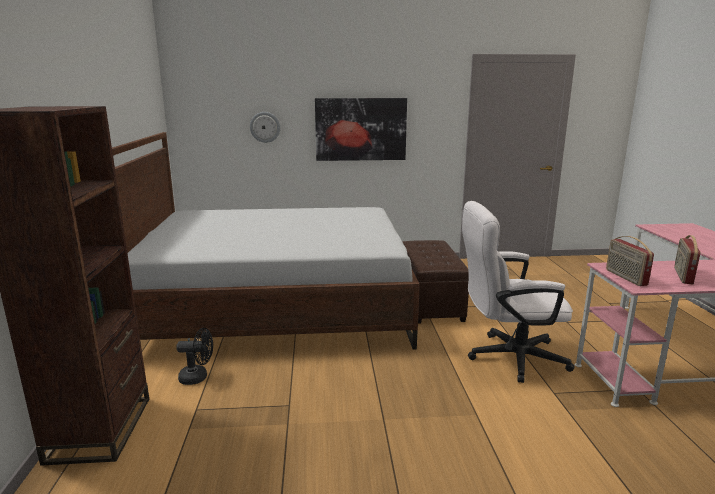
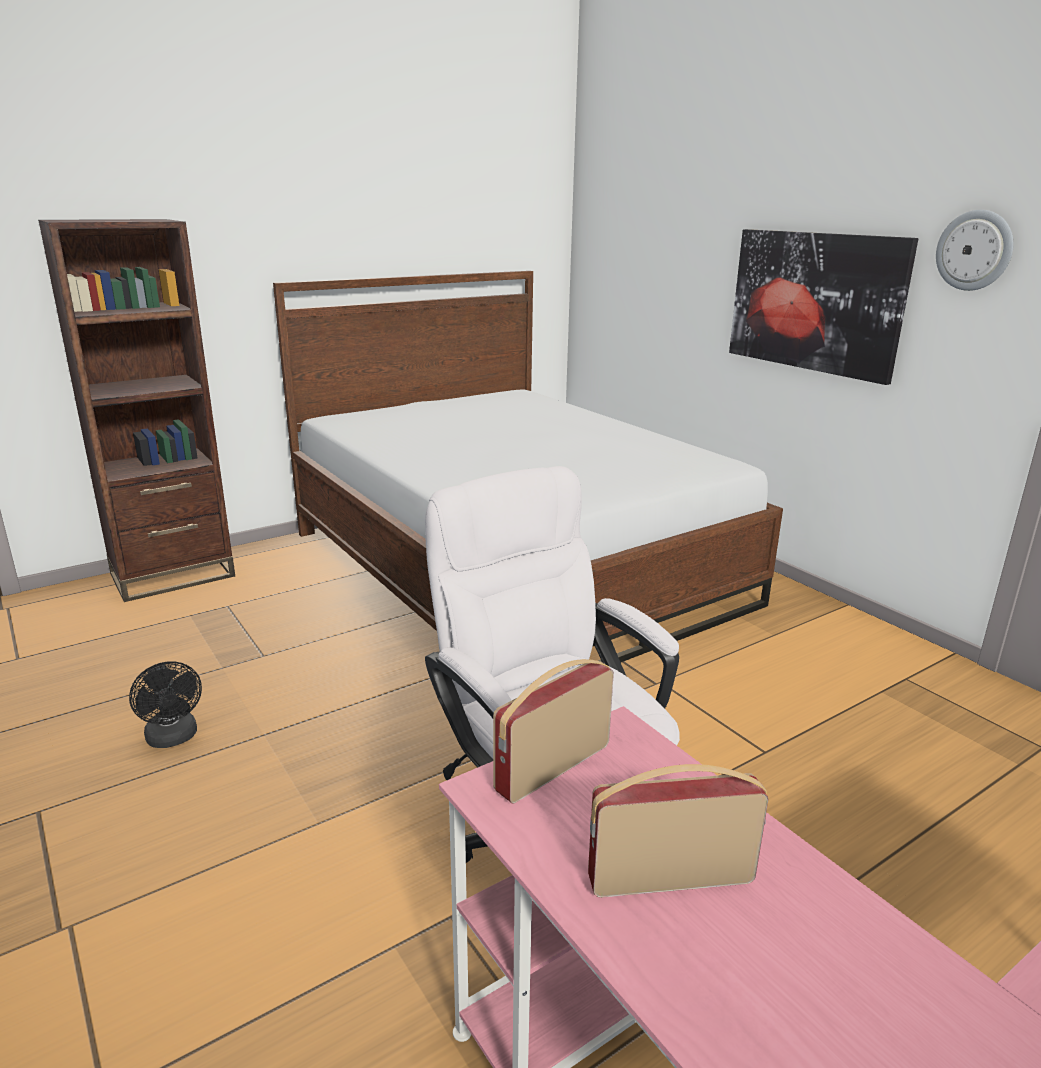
camera: 60 degrees right, 5 degrees up
black fan [176,328,213,385] -> black fan moved to [129,661,202,748]
wall clock [250,112,280,143] -> wall clock moved to [936,210,1014,291]
brown ottoman [402,240,469,324] -> none

